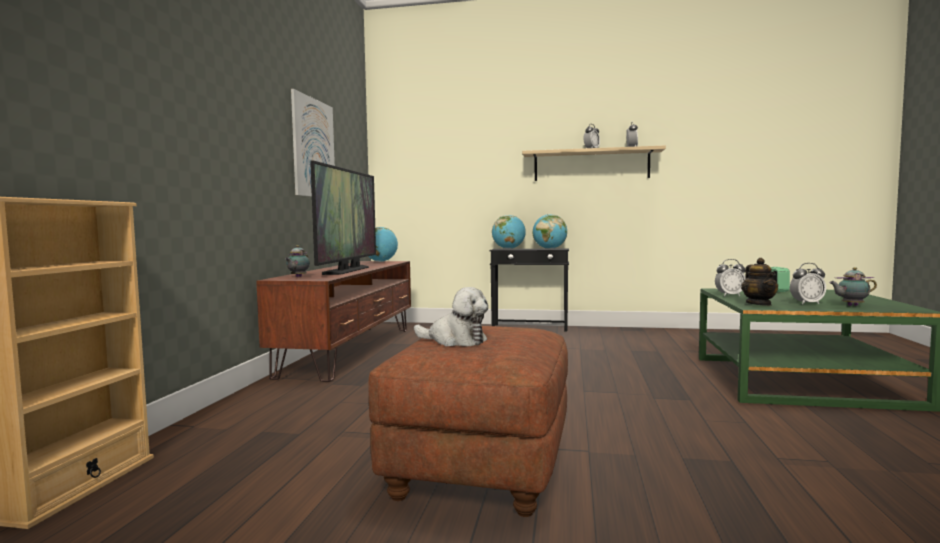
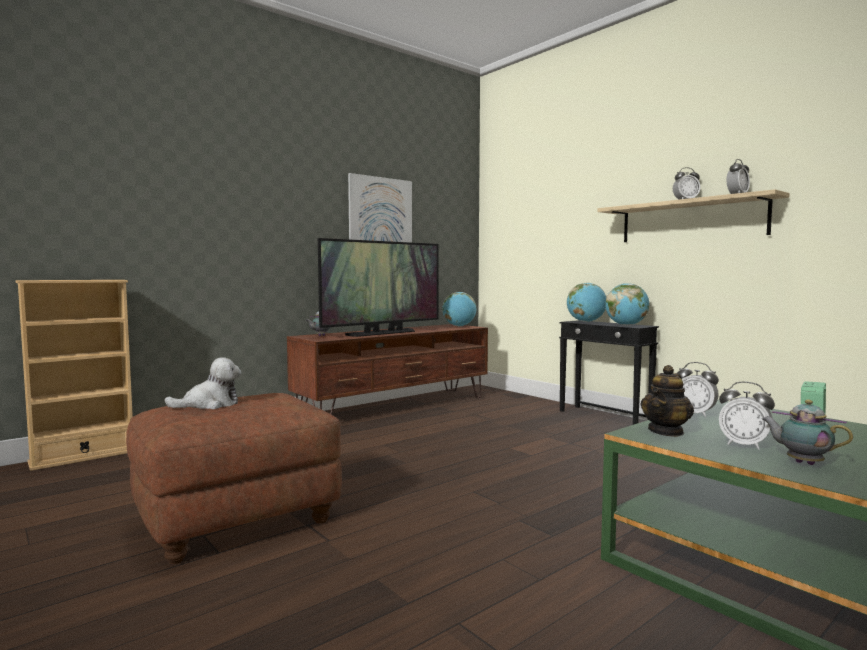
camera: 40 degrees right, 0 degrees up
plush toy [414,287,488,346] -> plush toy turned 90 degrees counterclockwise [164,357,242,409]

